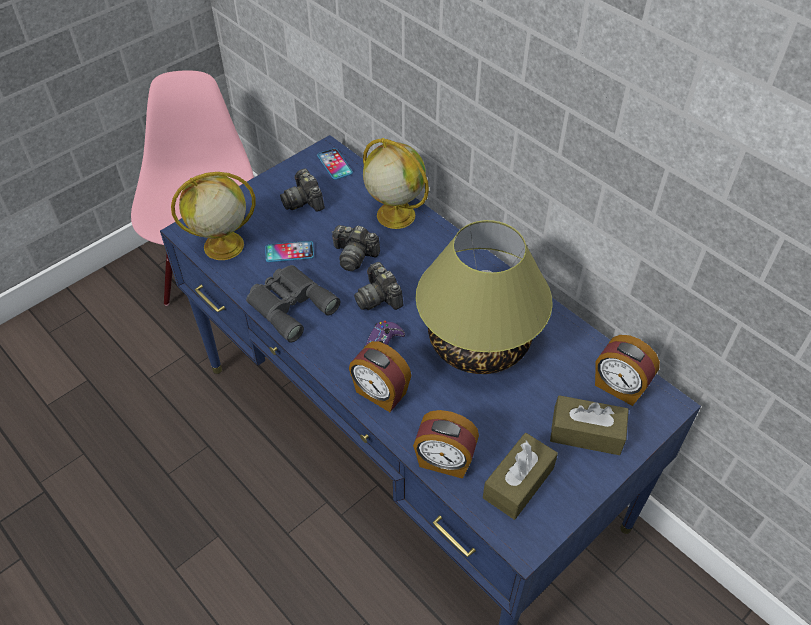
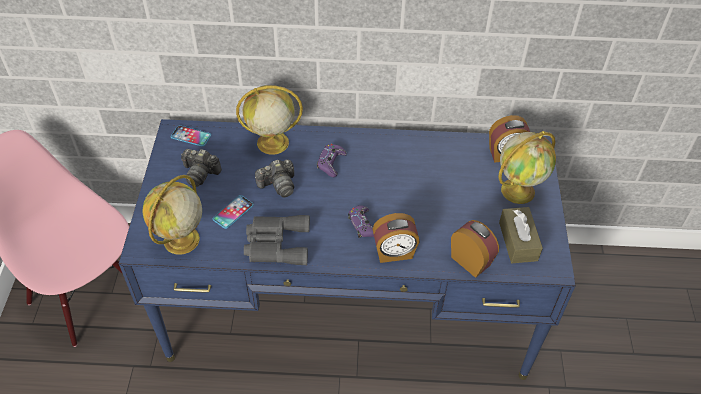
camera: 45 degrees left, 0 degrees up
camera [354,262,403,310] -> none
alarm clock [413,410,479,479] -> alarm clock turned 105 degrees counterclockwise [451,220,499,278]
table lamp [416,220,553,374] -> none
brown tissue box [550,395,629,455] -> globe [498,131,556,204]
none -> purple game controller [317,144,347,177]

